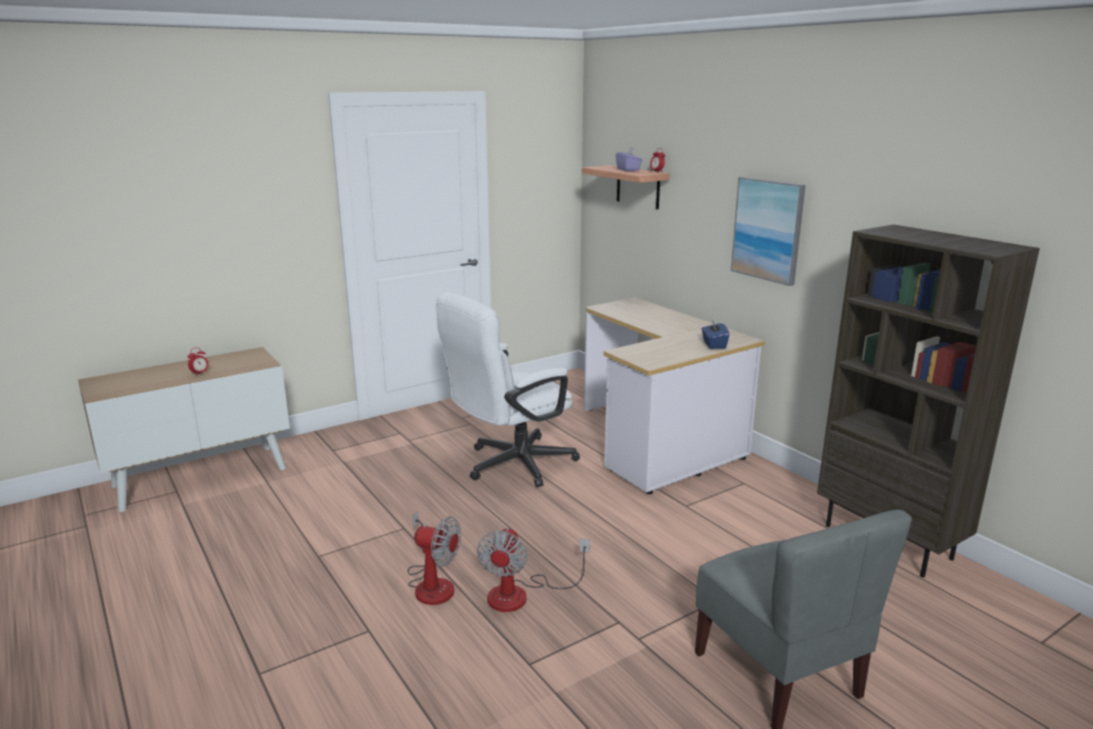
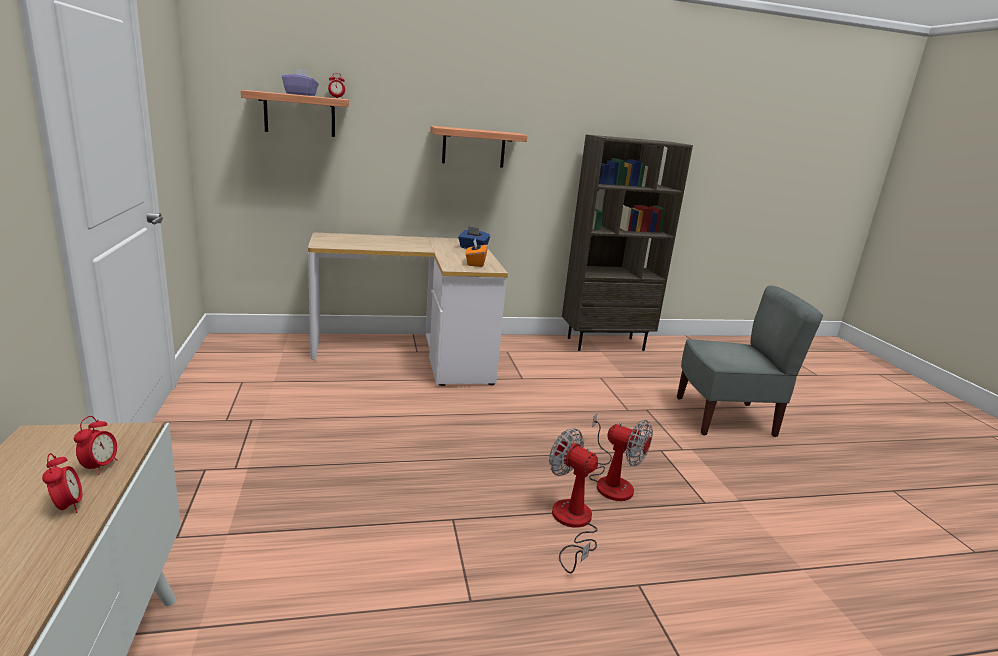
camera: 70 degrees left, 0 degrees up
fan [408,511,461,605] -> fan turned 90 degrees counterclockwise [549,428,598,573]
white office chair [436,292,580,487] -> none
picture [731,177,806,286] -> shelf [430,126,527,167]
none -> alarm clock [74,416,118,475]
none -> orange tissue box [466,238,488,267]

